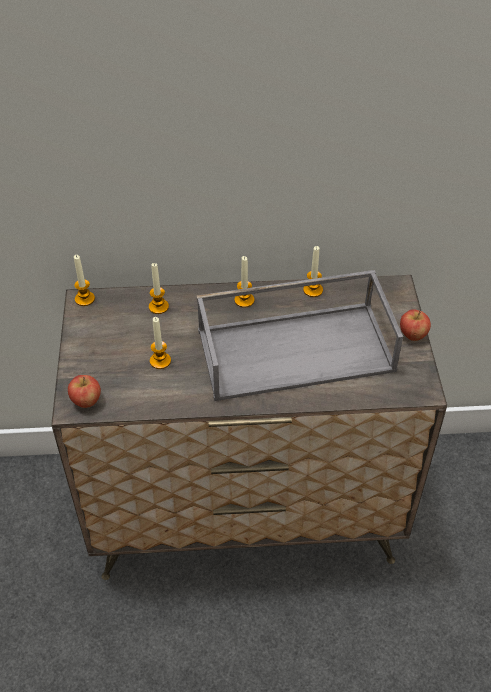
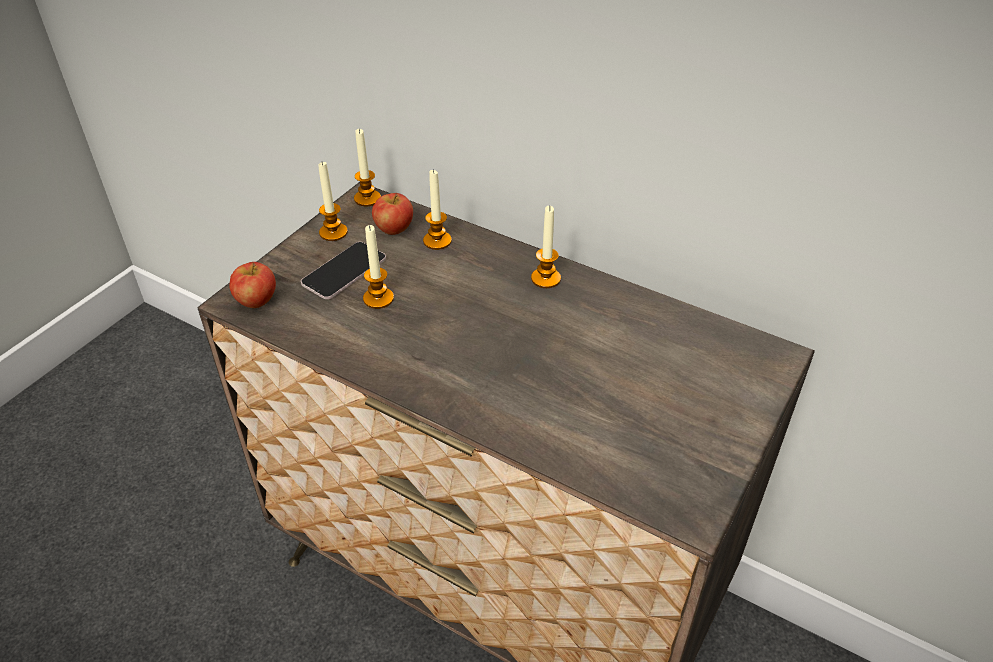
camera: 35 degrees right, 5 degrees down
grey tray [196,270,403,401] -> none
candle [303,246,323,297] -> candle moved to [318,162,348,241]
apple [400,309,431,341] -> apple moved to [372,193,413,235]
none -> phone [301,242,386,299]

